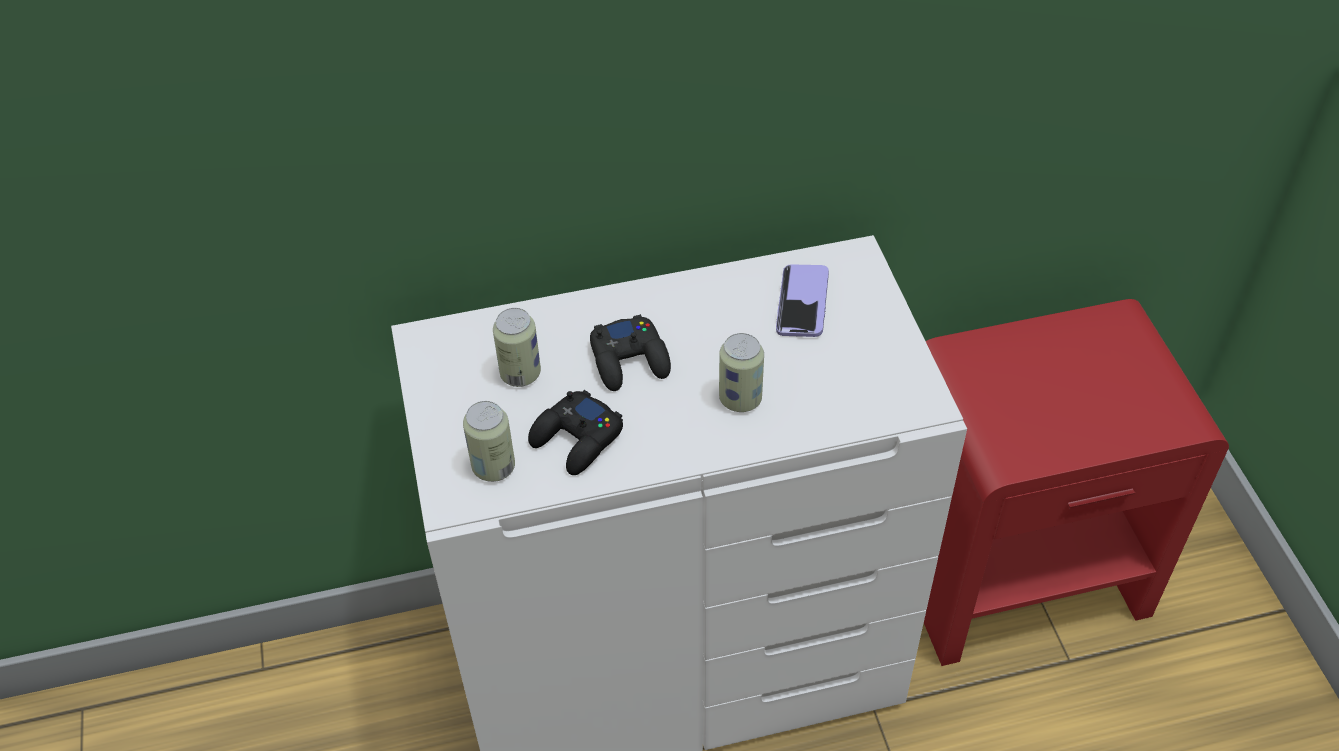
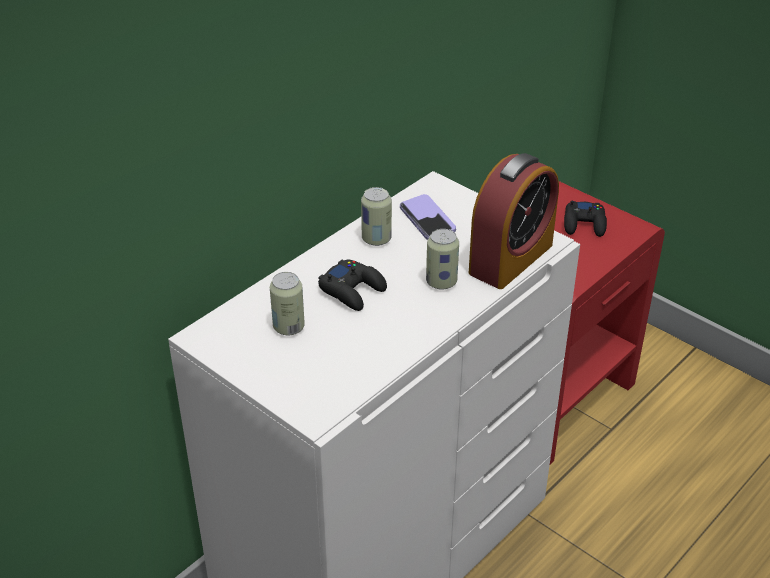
camera: 35 degrees left, 10 degrees down
can [463,401,515,482] -> can moved to [361,187,392,246]
black game controller [528,390,623,475] -> black game controller moved to [564,201,607,237]
none -> alarm clock [469,153,559,289]

